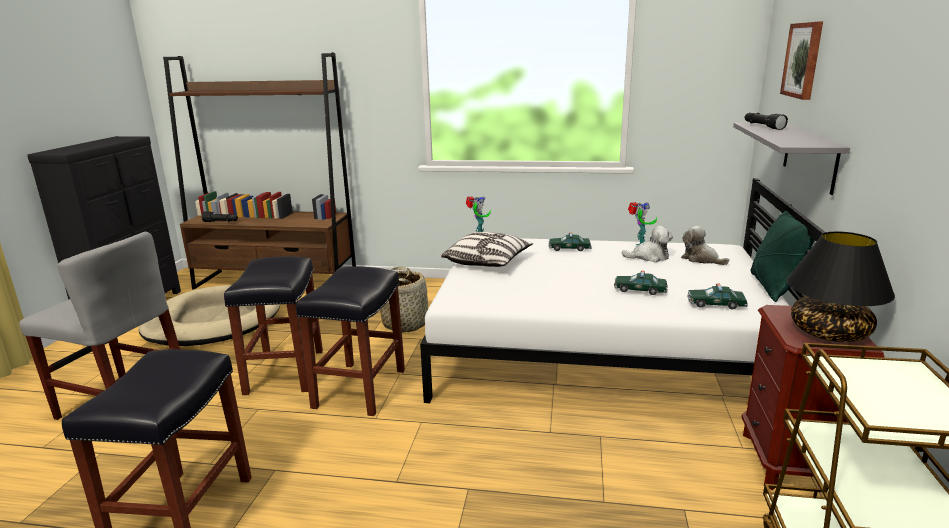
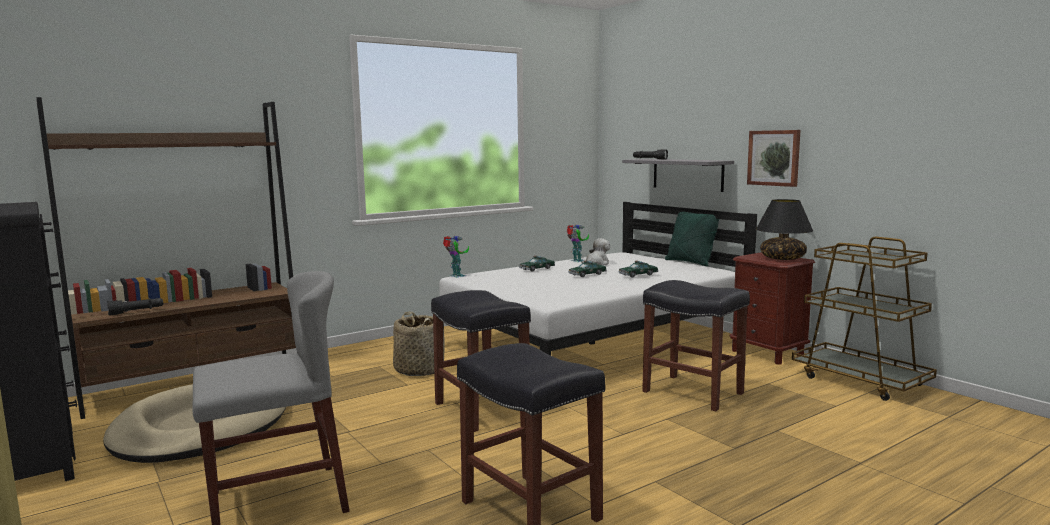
camera: 45 degrees left, 10 degrees down
black stool [224,256,323,395] -> black stool moved to [642,280,750,412]
pillow [441,232,533,267] -> none
plush toy [681,226,729,265] -> none
toy car [687,283,748,309] -> toy car moved to [568,260,607,277]
picture [780,21,823,100] -> picture moved to [747,130,801,187]

